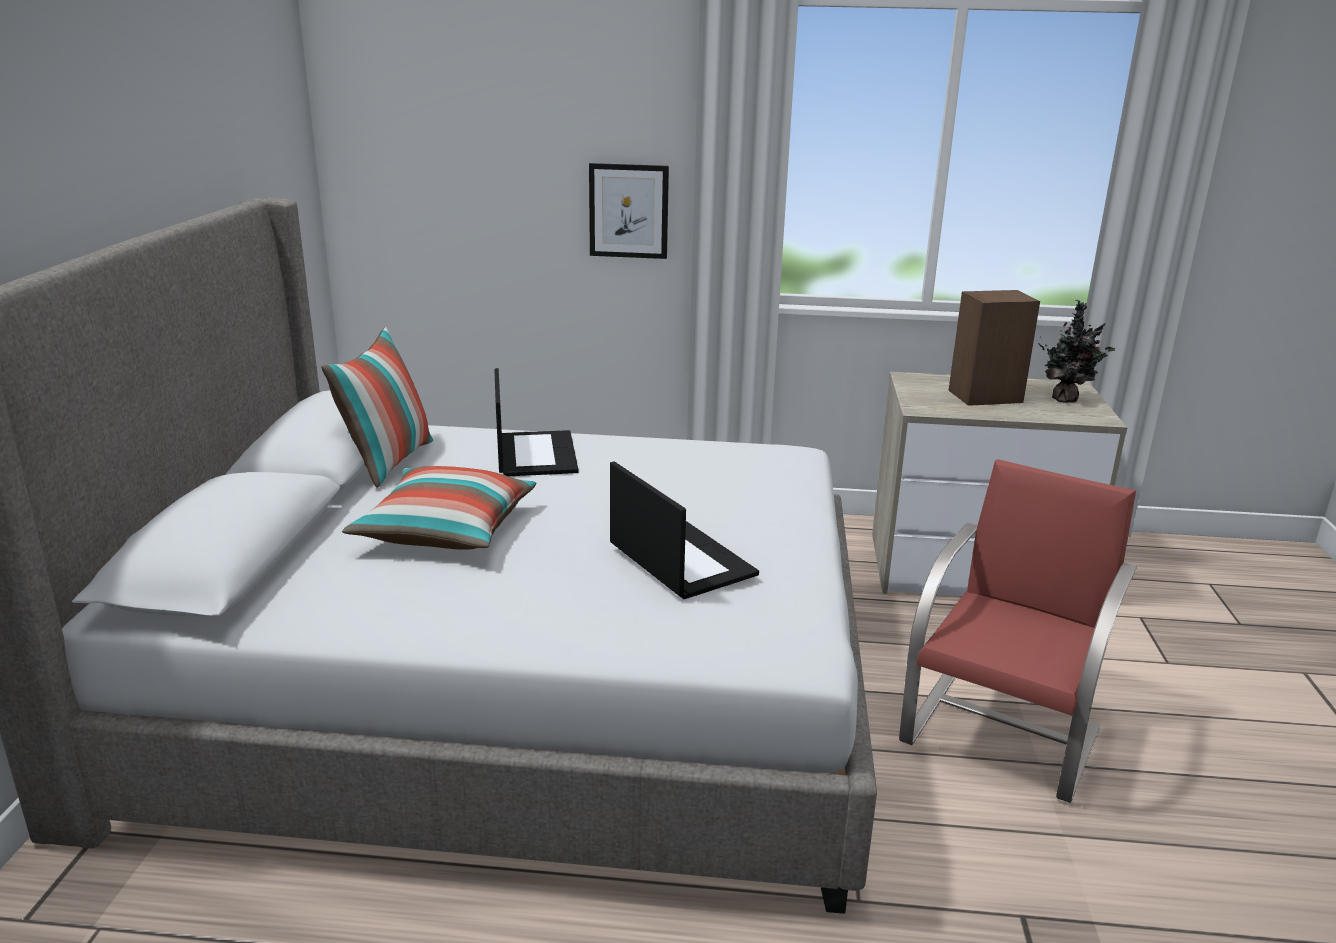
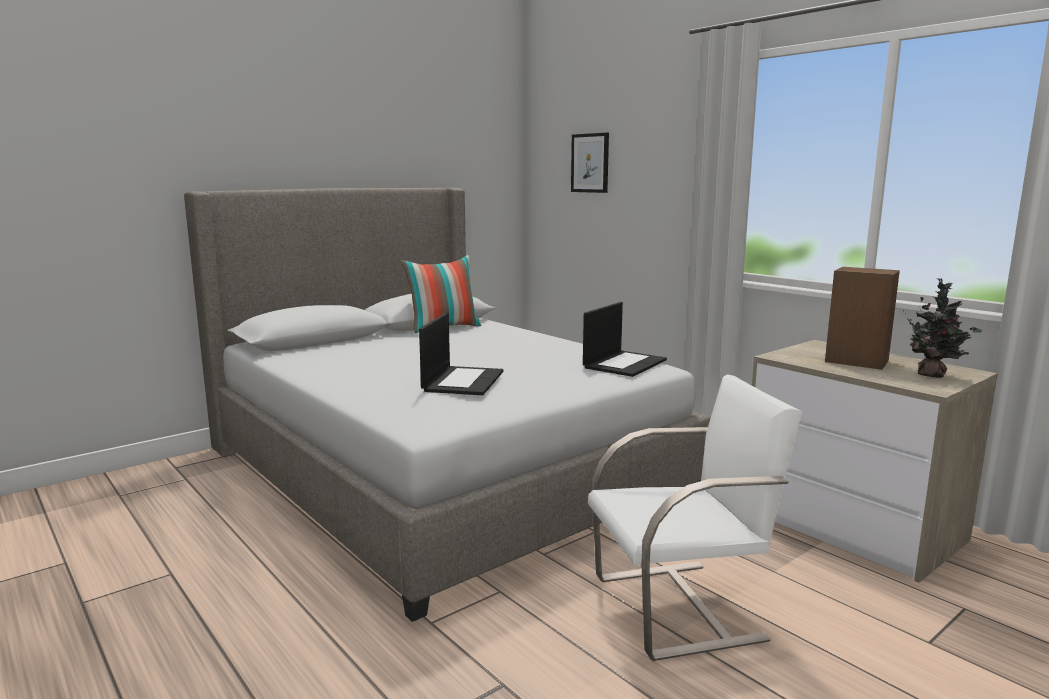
camera: 45 degrees right, 10 degrees down
pillow [342,466,536,550] -> none
laptop [494,368,578,476] -> laptop moved to [583,302,667,377]
picture [589,163,669,259] -> picture moved to [571,133,609,193]
red chair [899,459,1137,803] -> white chair [588,374,802,661]

